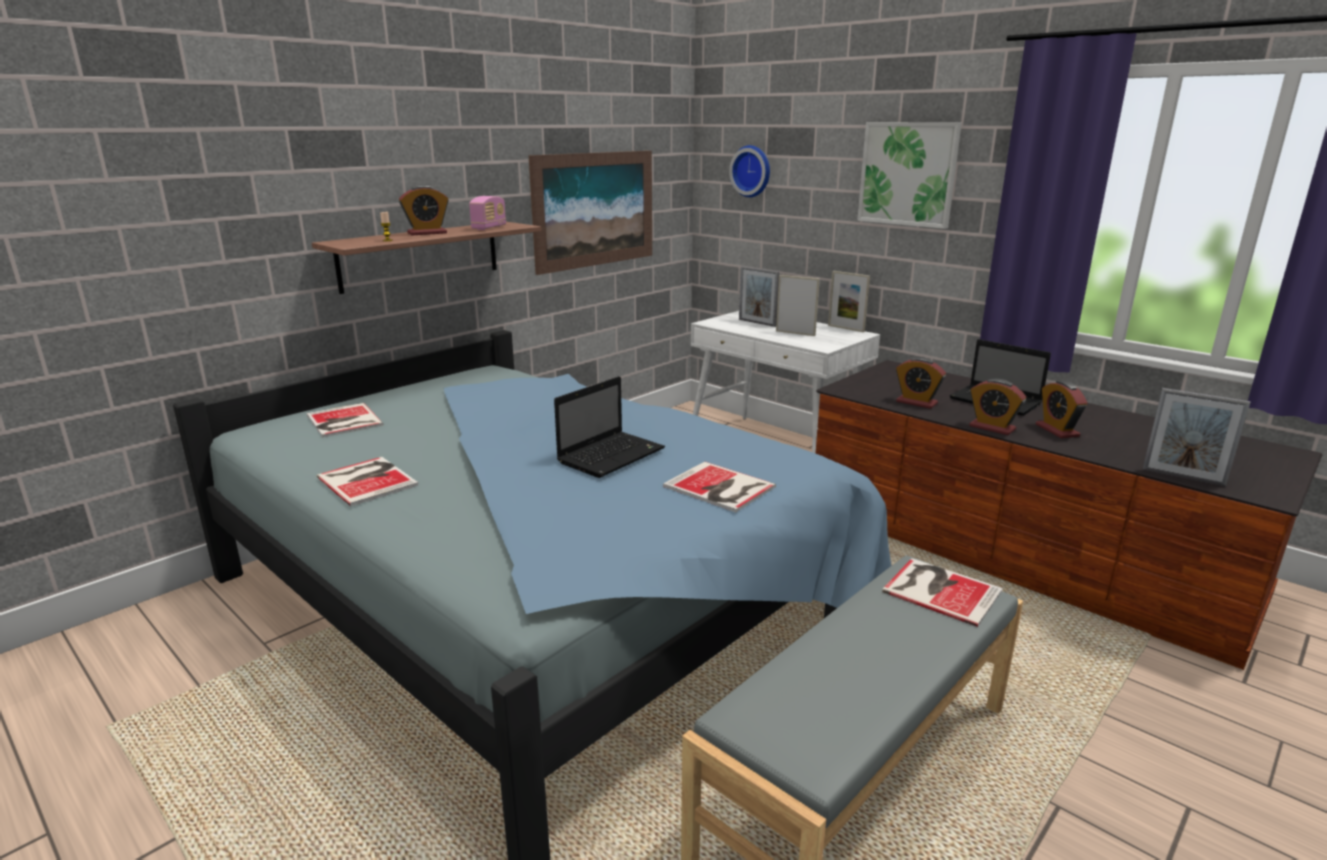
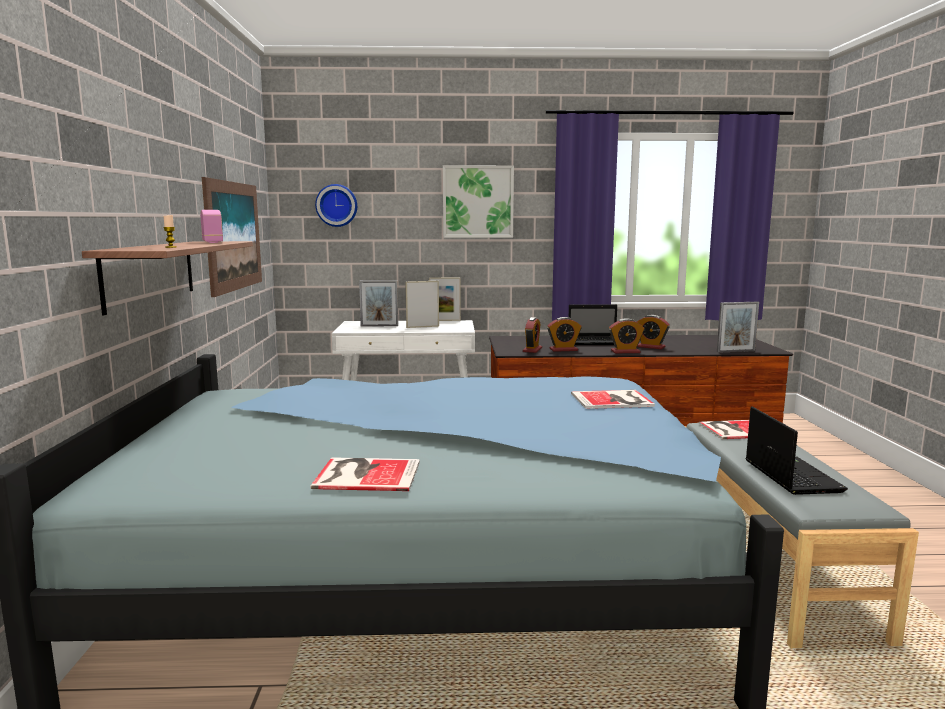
camera: 45 degrees left, 10 degrees down
book [307,403,383,437] -> none
alarm clock [399,185,449,235] -> alarm clock moved to [523,317,542,353]
laptop [554,376,665,478] -> laptop moved to [746,406,848,495]

